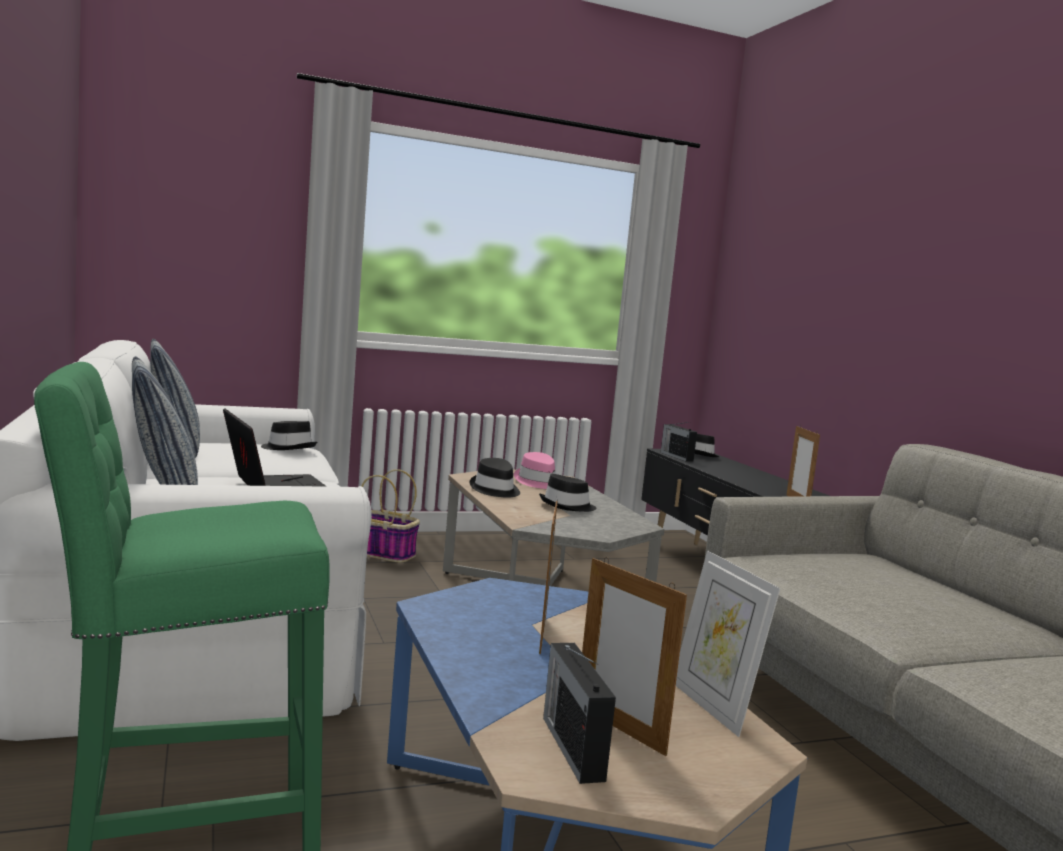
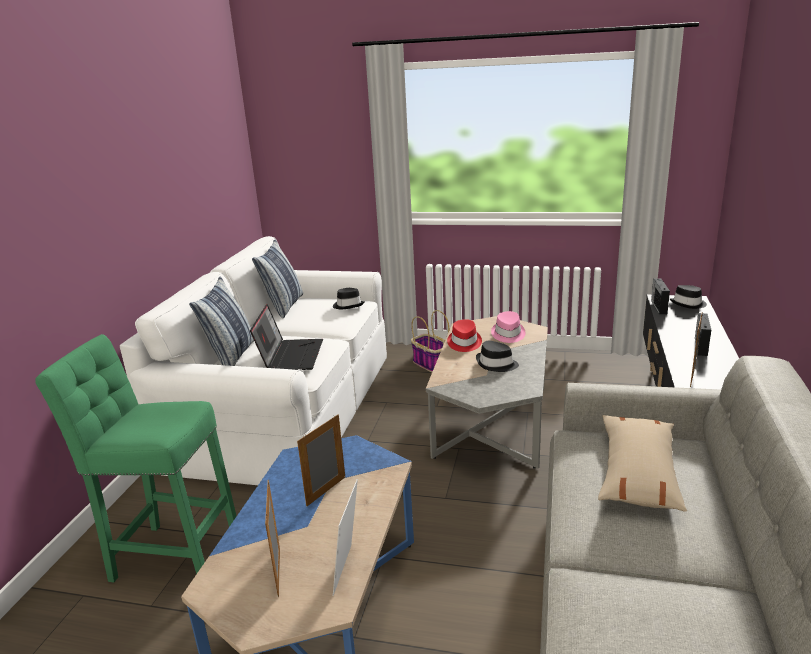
camera: 35 degrees right, 15 degrees up
black hat [470,458,520,497] -> red hat [447,319,482,352]
radio [543,643,616,784] -> radio moved to [695,313,711,356]
none -> beige pillow [598,415,687,512]

